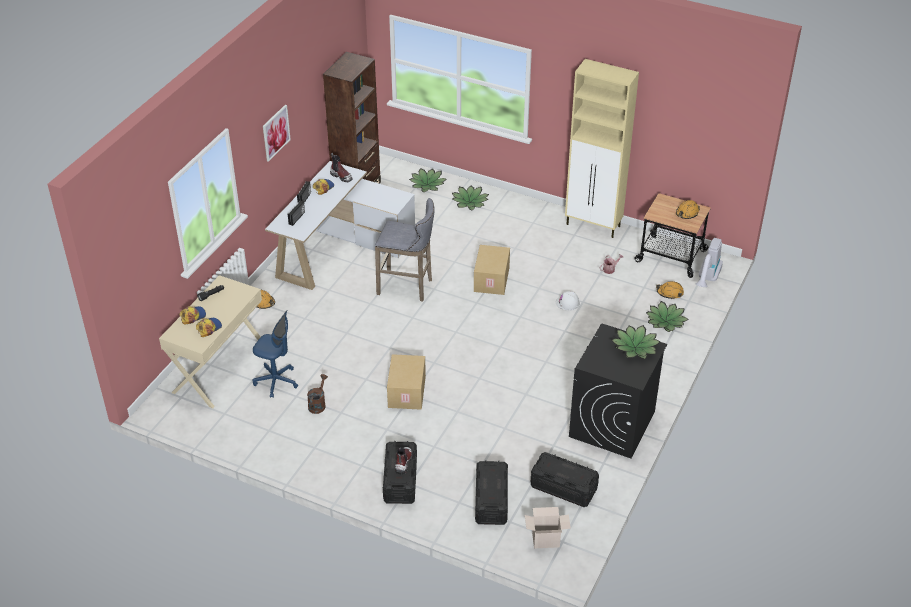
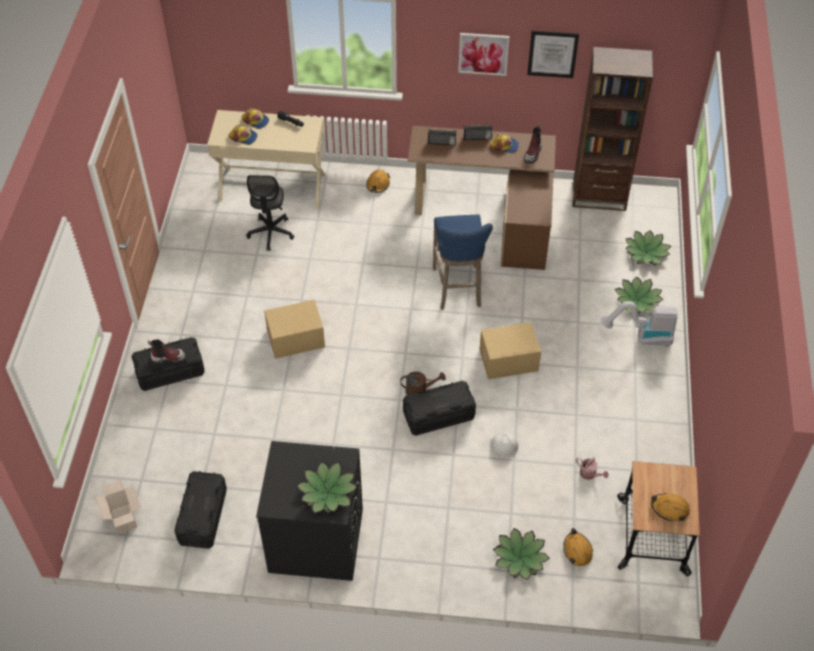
camera: 70 degrees right, 10 degrees up
blue office chair [252,310,298,398] -> black office chair [246,175,294,251]
white desk [265,161,415,290] -> brown desk [407,126,556,270]
brown watering can [307,374,328,414] -> brown watering can moved to [400,371,446,395]
grey stool [375,198,435,302] -> blue stool [433,214,493,310]
black storage box [475,460,508,525] -> black storage box moved to [403,380,476,436]
beige cabinet [565,59,639,238] -> none
vacuum cleaner [695,238,723,287] -> vacuum cleaner moved to [601,301,678,347]
none -> picture [527,30,579,78]

